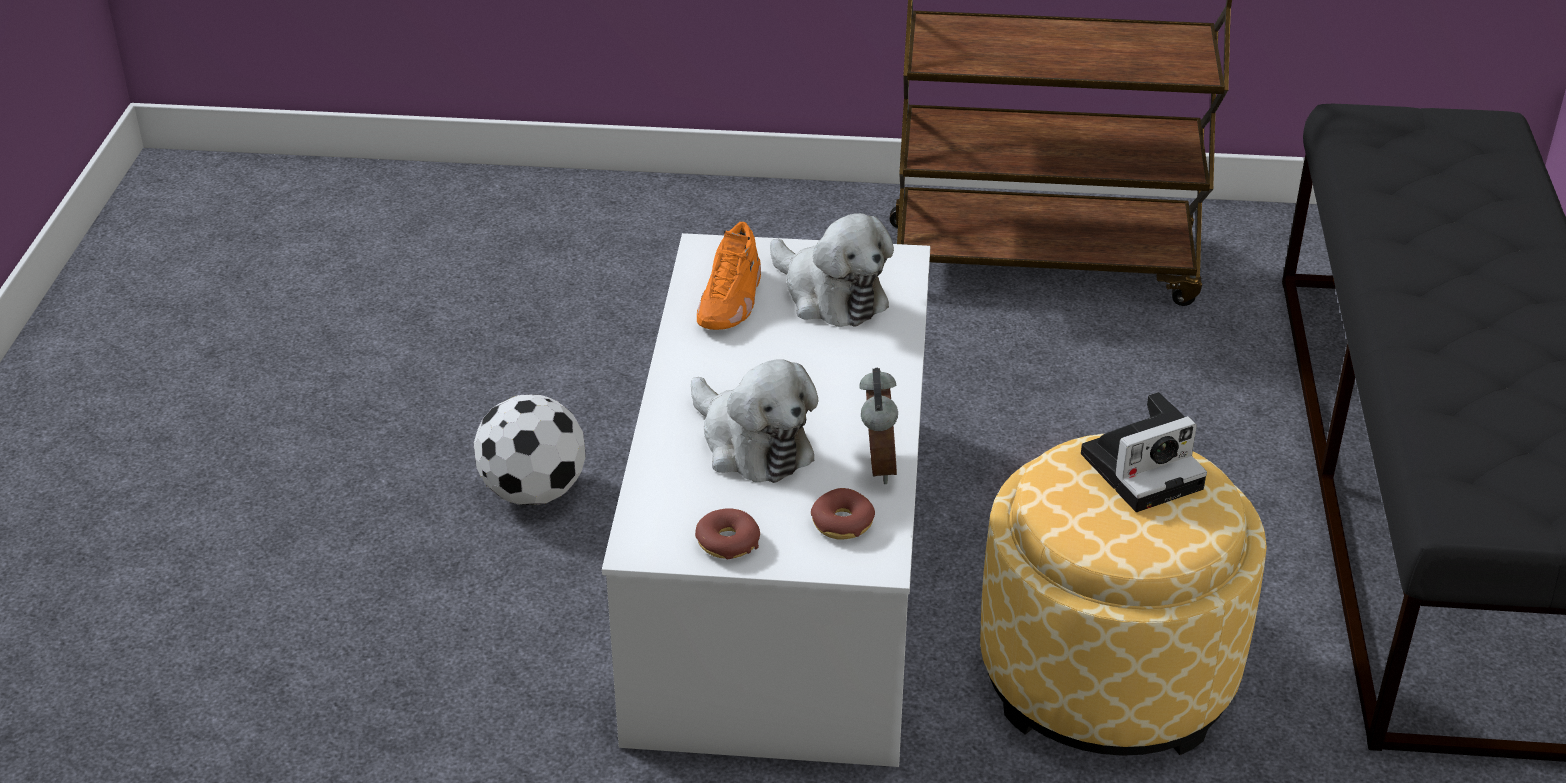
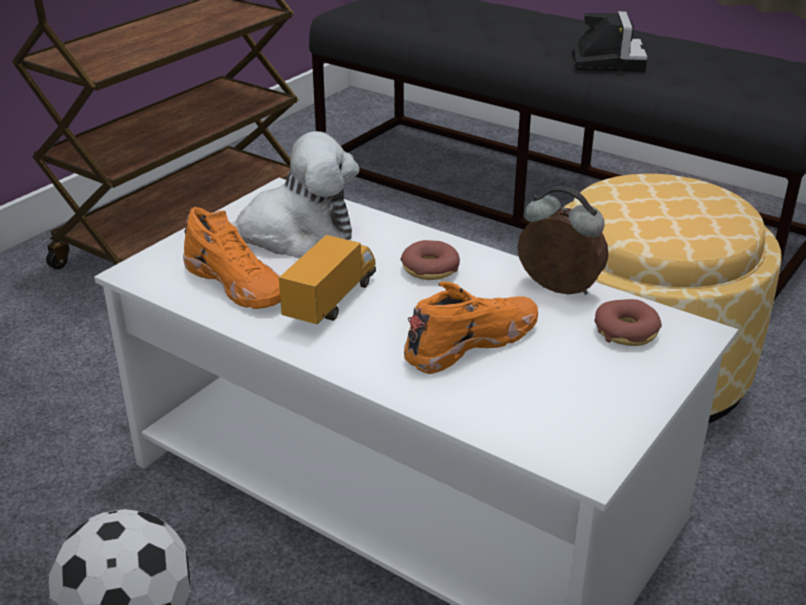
camera: 60 degrees left, 5 degrees down
plush toy [691,359,818,483] -> orange shoe [404,282,538,374]
donut [695,509,760,559] -> donut moved to [400,240,460,280]
camera [1081,392,1207,512] -> camera moved to [571,11,647,72]
none -> toy truck [279,235,376,324]

